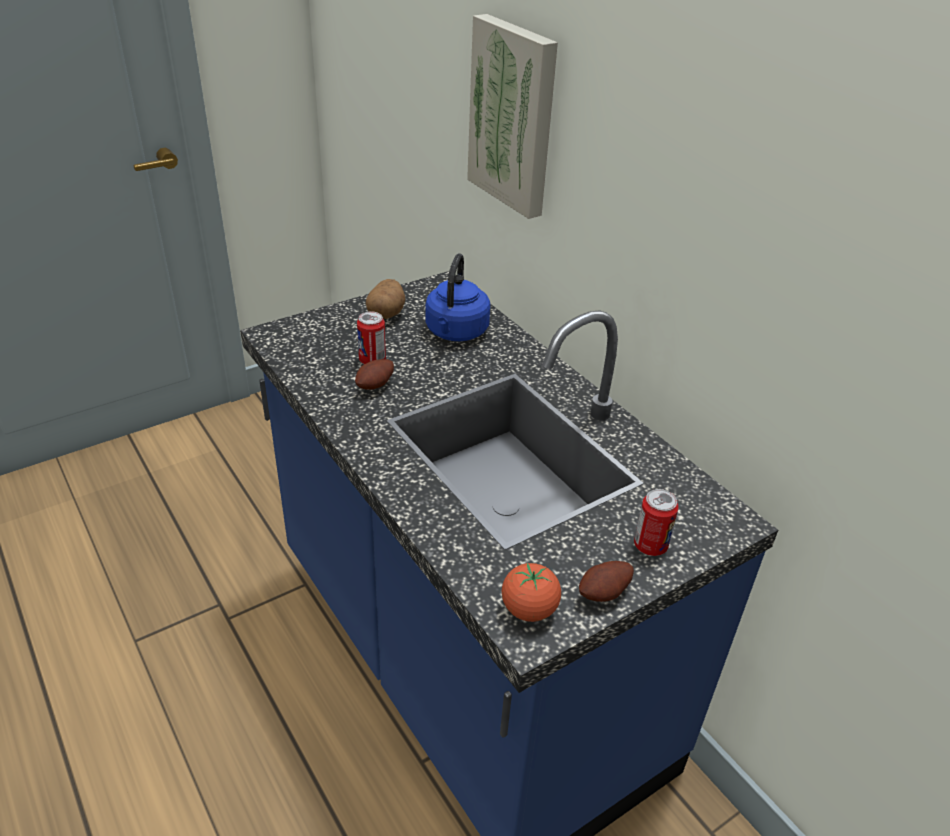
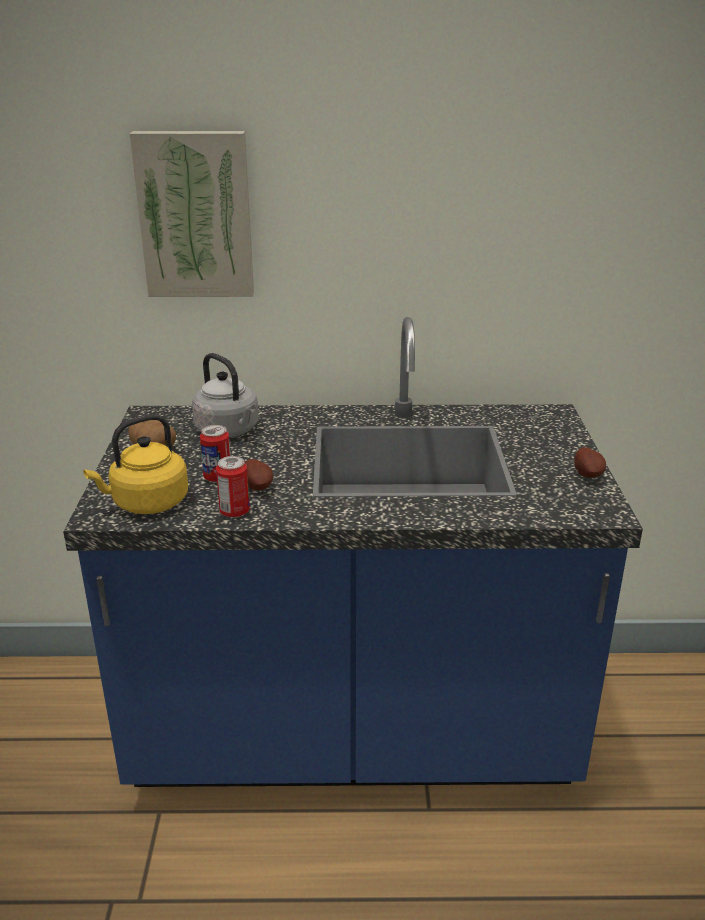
camera: 55 degrees left, 10 degrees down
blue kettle [425,253,490,341] -> grey kettle [192,353,259,437]
tomato [502,563,561,622] -> none
can [634,489,679,556] -> can moved to [216,456,250,518]
none -> yellow kettle [83,414,188,514]

